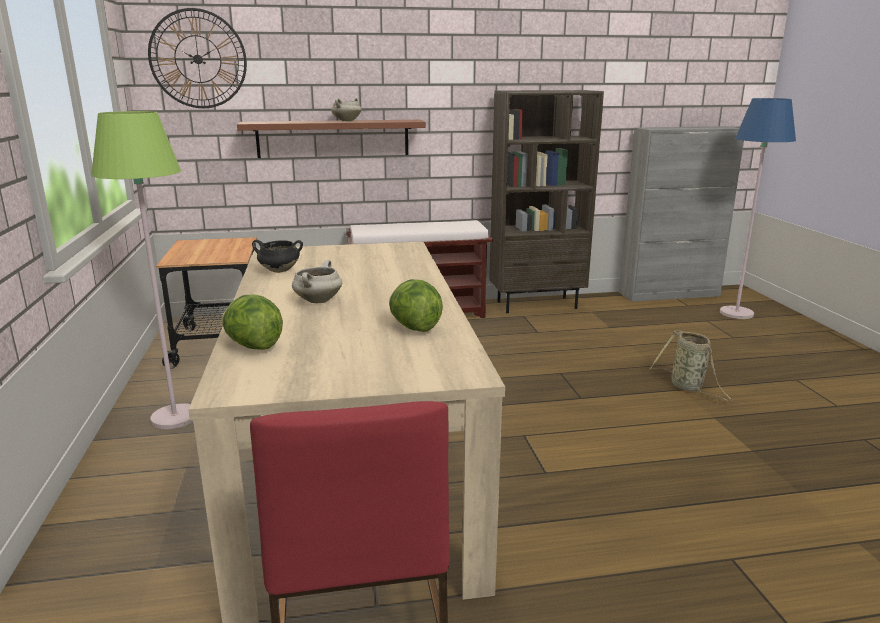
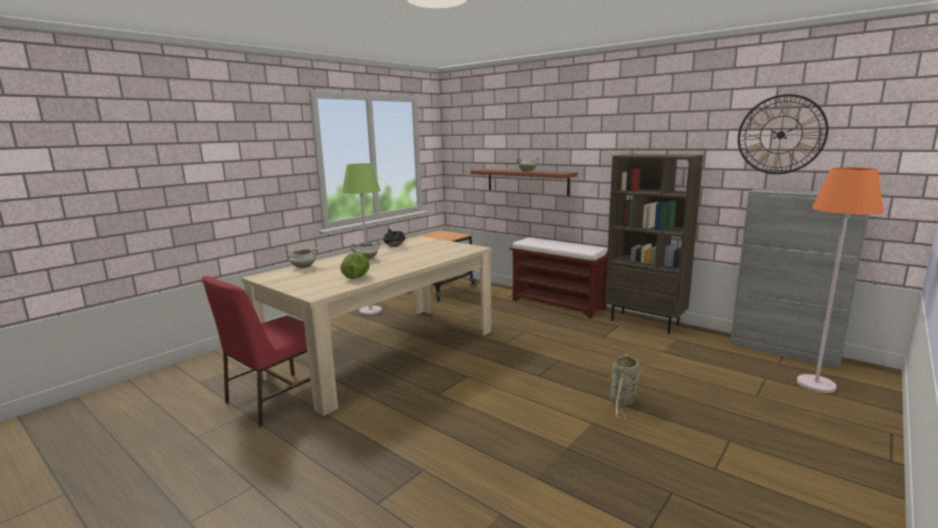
camera: 50 degrees right, 5 degrees down
wall clock [148,8,247,108] -> wall clock moved to [738,94,828,174]
lettuce [221,295,283,350] -> white cooking pot [286,248,318,269]
blue floor lamp [720,98,796,319] -> orange floor lamp [797,167,884,393]

